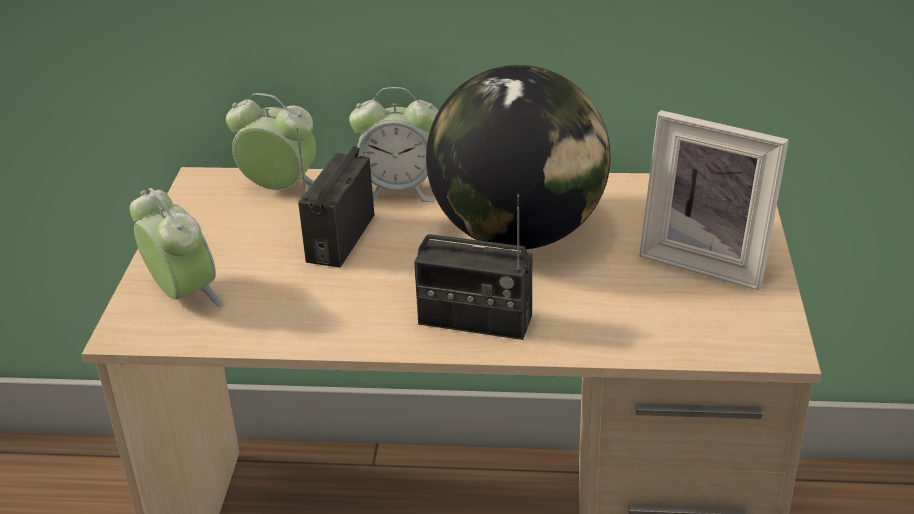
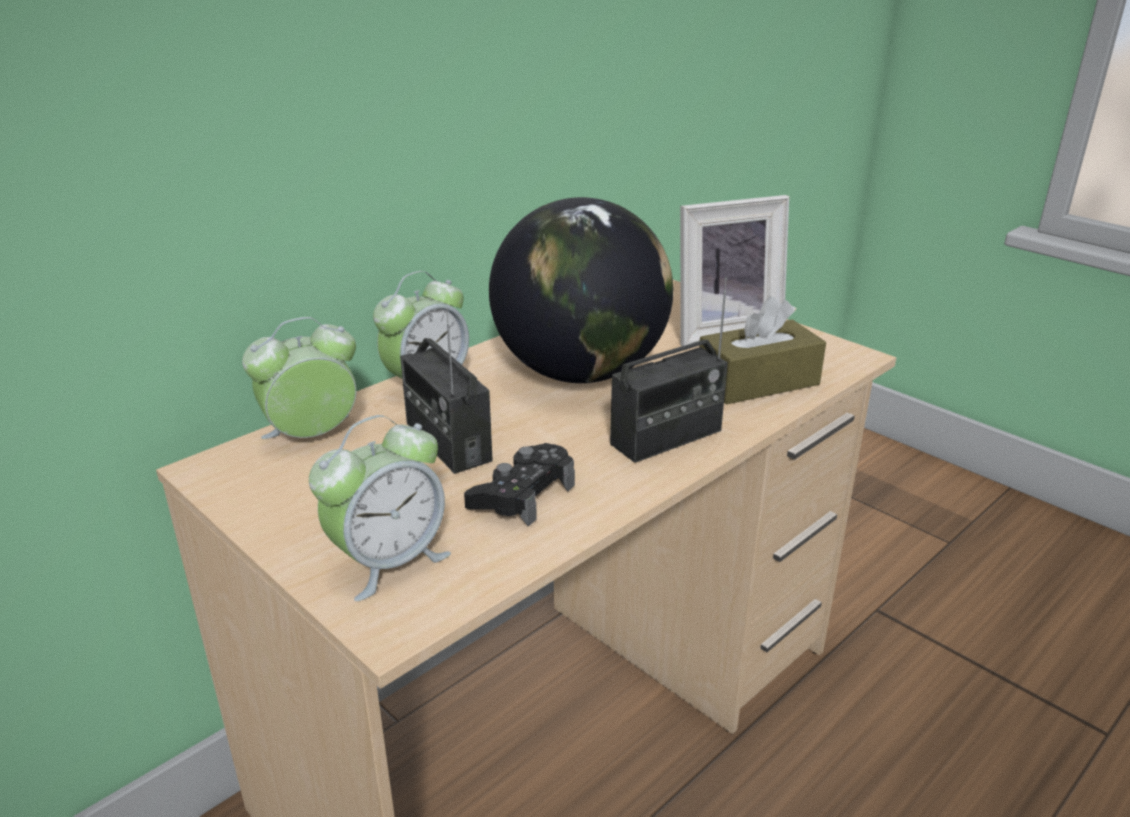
camera: 50 degrees left, 5 degrees down
alarm clock [130,188,224,307] -> alarm clock turned 135 degrees clockwise [309,415,451,601]
none -> black game controller [464,443,575,527]
none -> brown tissue box [699,296,826,404]

